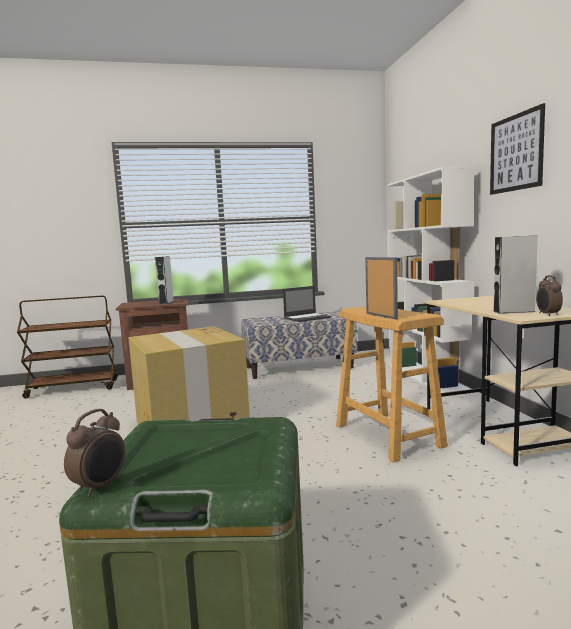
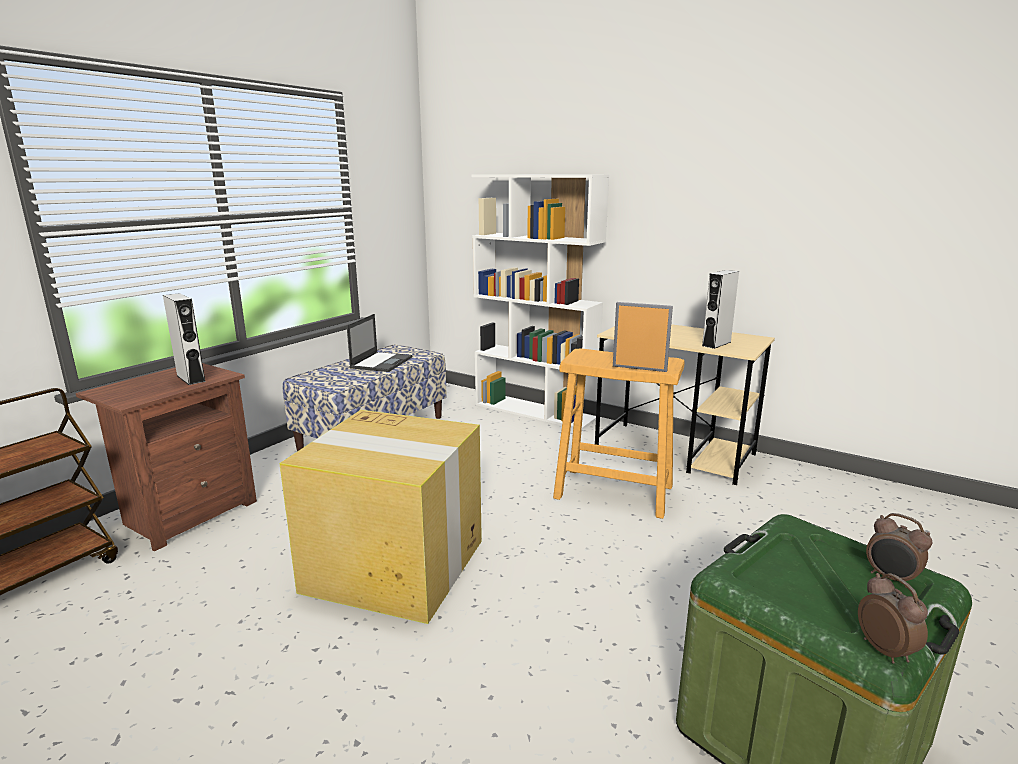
camera: 45 degrees left, 10 degrees up
picture [490,103,545,195] -> none
alarm clock [536,275,563,316] -> alarm clock moved to [866,513,933,588]

